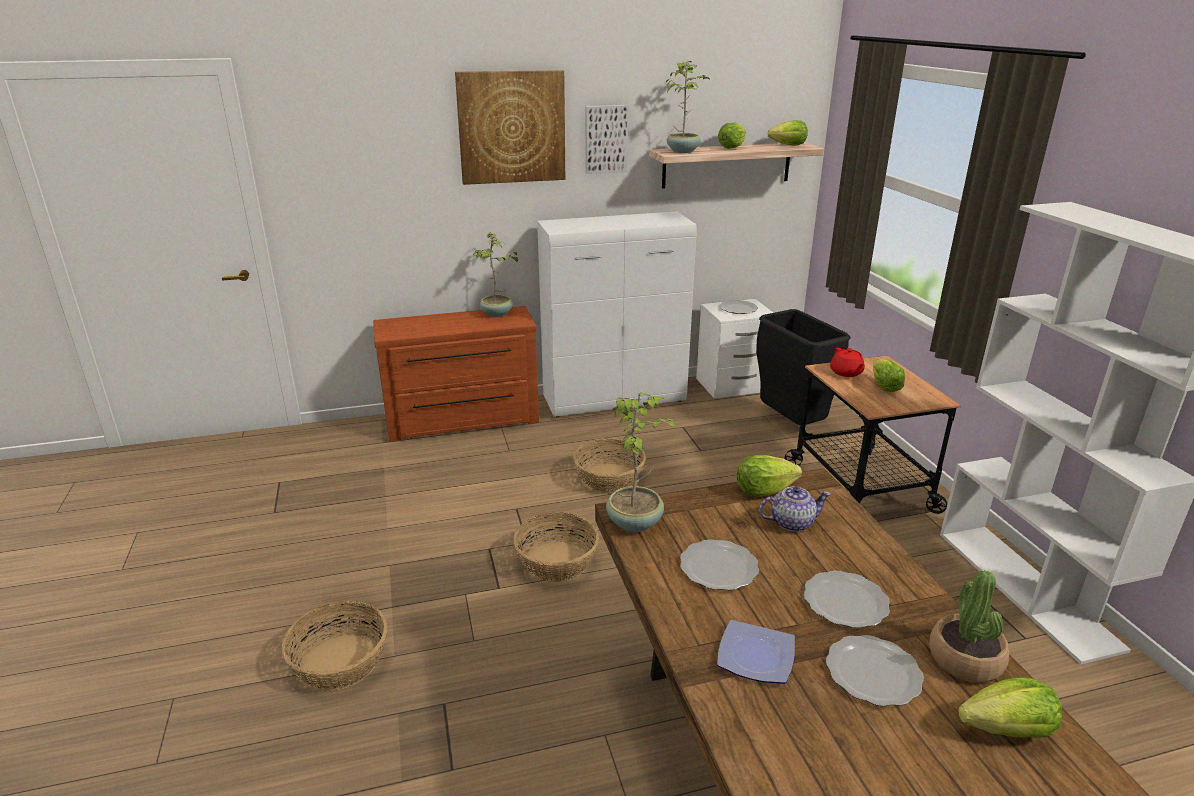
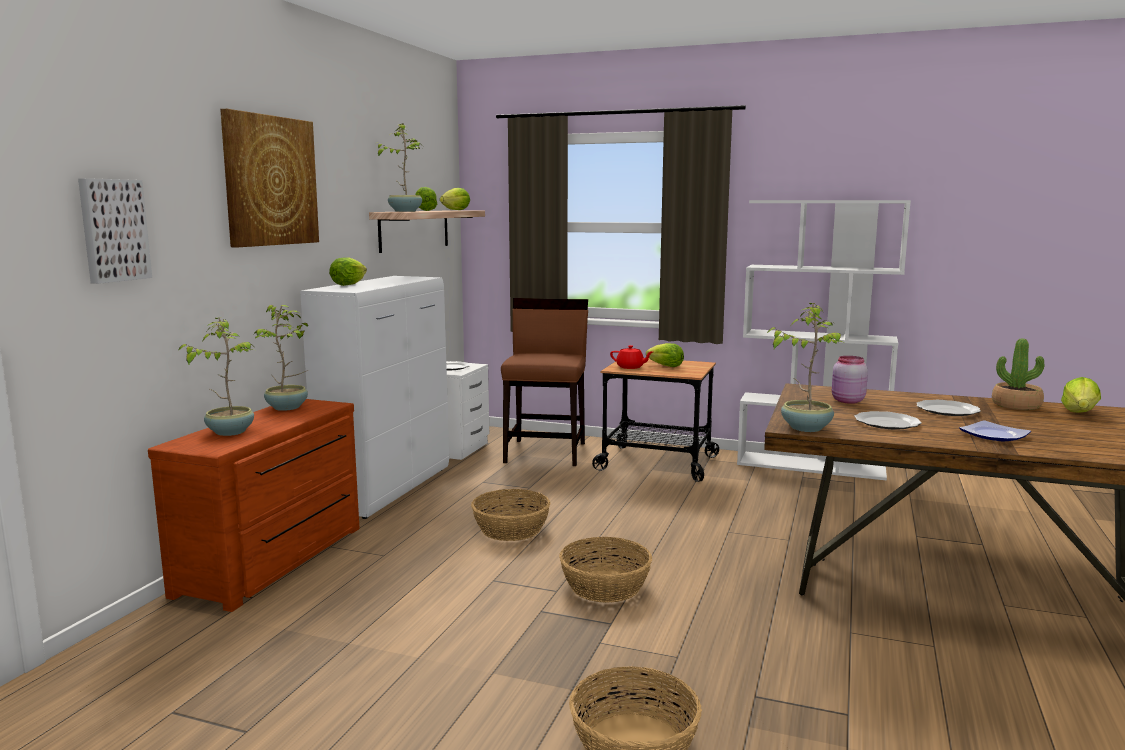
camera: 55 degrees left, 15 degrees down
picture [585,105,629,174] -> picture moved to [78,178,152,284]
lettuce [737,455,802,497] -> lettuce moved to [329,257,367,286]
black trash can [756,309,851,425] -> brown chair [501,298,588,466]
teapot [759,486,831,532] -> pink jar [832,356,868,404]
plate [826,635,924,706] -> none
none -> potted plant [178,317,254,436]

